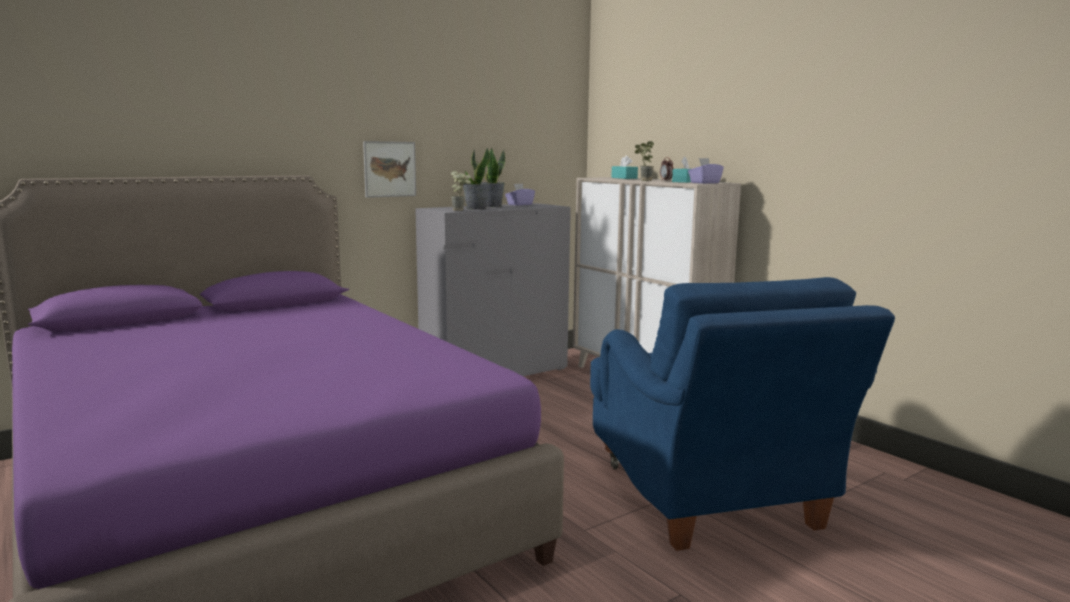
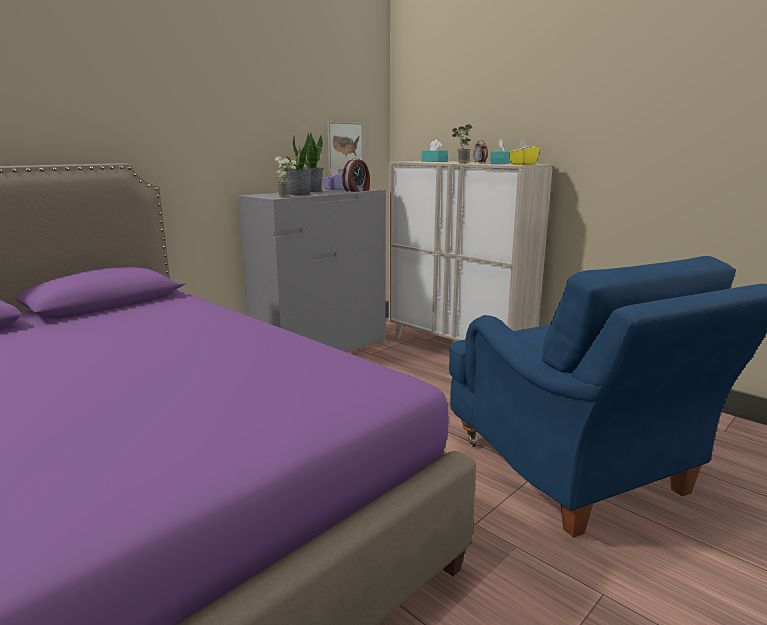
camera: 10 degrees left, 5 degrees up
picture [363,141,416,198] -> picture moved to [328,122,363,171]
purple tissue box [688,158,724,184] -> yellow tissue box [508,140,540,165]
none -> alarm clock [342,158,370,192]

